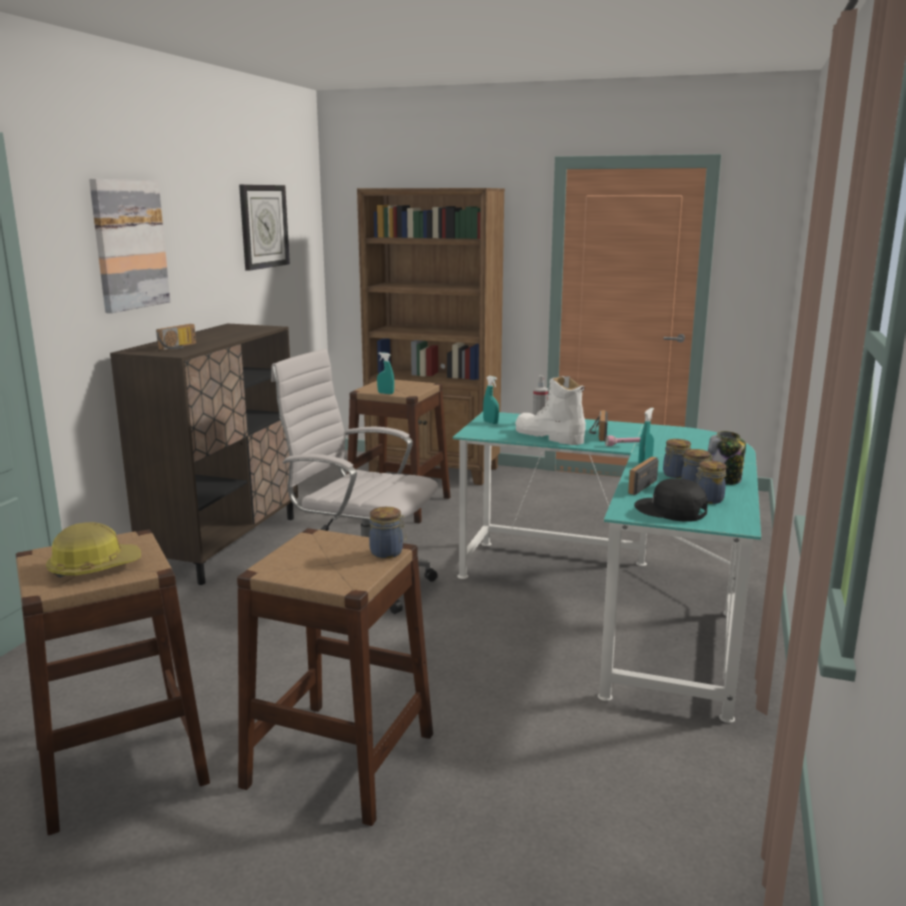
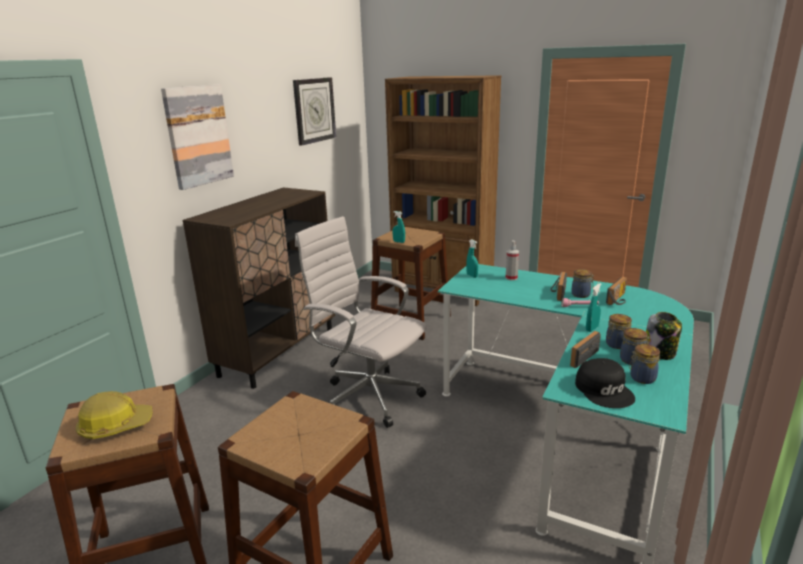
camera: 10 degrees right, 5 degrees up
radio [156,324,196,350] -> radio moved to [606,277,627,305]
jar [369,507,406,558] -> jar moved to [571,269,594,298]
white boot [515,376,586,445] -> none
black cap [634,478,708,522] -> black cap turned 150 degrees counterclockwise [575,358,635,408]

